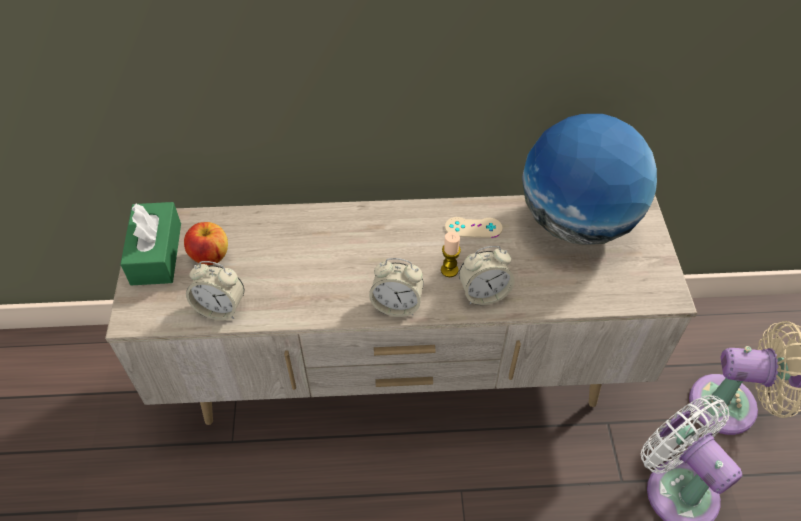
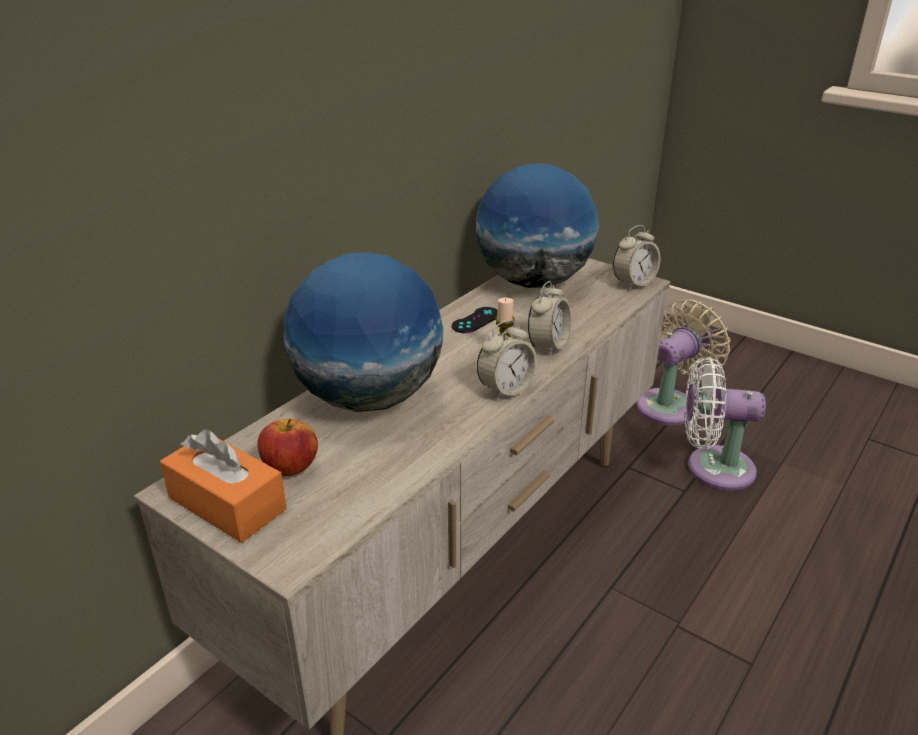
camera: 50 degrees left, 20 degrees down
green tissue box [120,202,181,285] -> orange tissue box [160,429,287,543]
alarm clock [186,261,244,320] -> alarm clock moved to [613,225,661,290]
beige game controller [445,217,503,238] -> black game controller [452,307,497,333]
none -> globe [284,252,444,412]

